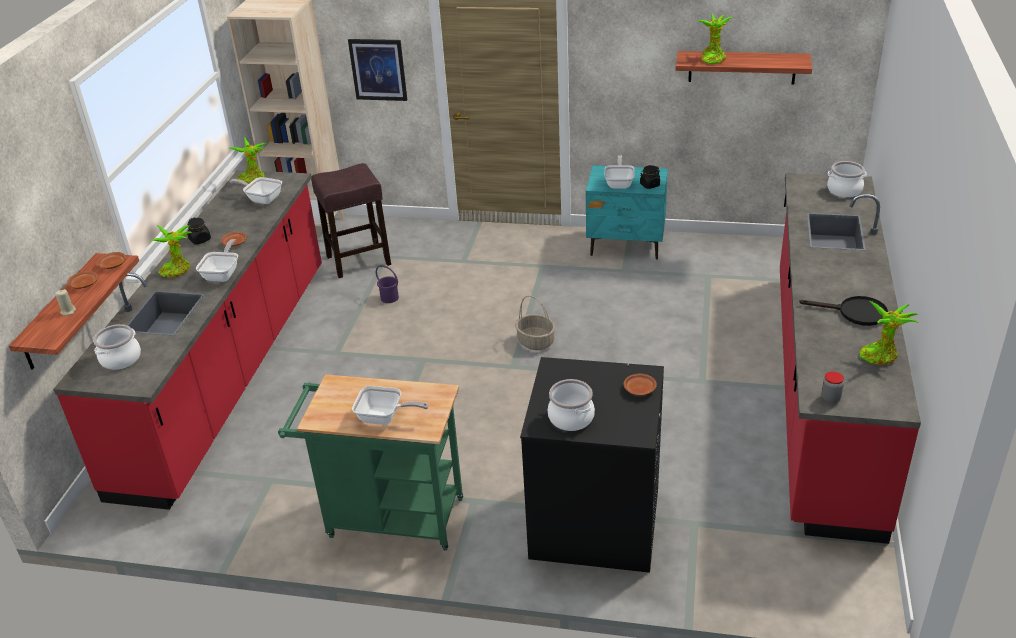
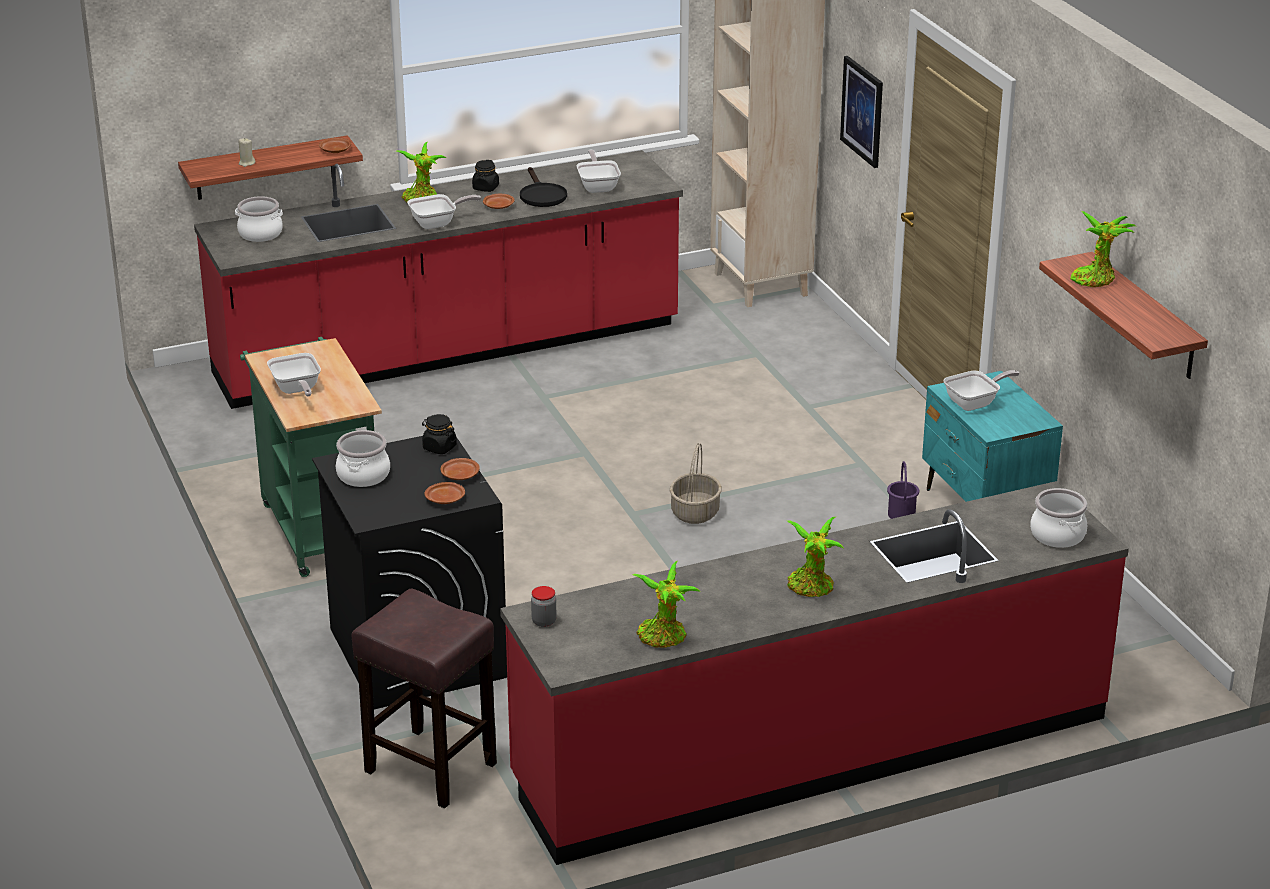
camera: 55 degrees right, 5 degrees down
brown plate [67,271,98,289] -> brown plate moved to [441,458,480,480]
potted plant [228,137,267,184] -> potted plant moved to [787,517,843,597]
brown stool [311,163,391,278] -> brown stool moved to [352,589,497,808]
purple bucket [376,265,399,303] -> purple bucket moved to [887,461,919,519]
black jar [640,165,660,189] -> black jar moved to [422,414,457,454]
black frying pan [799,296,888,326] -> black frying pan moved to [520,167,567,207]

